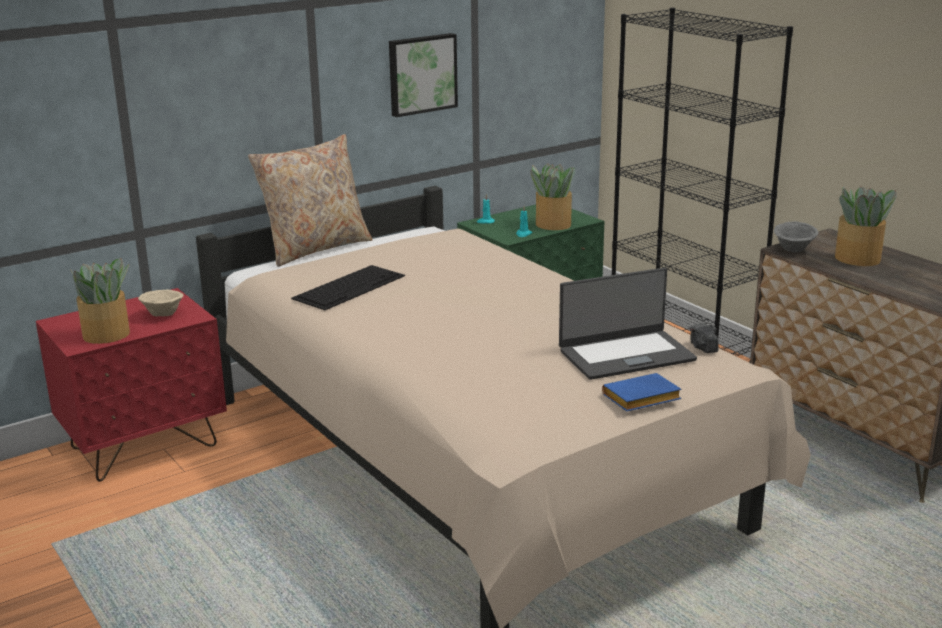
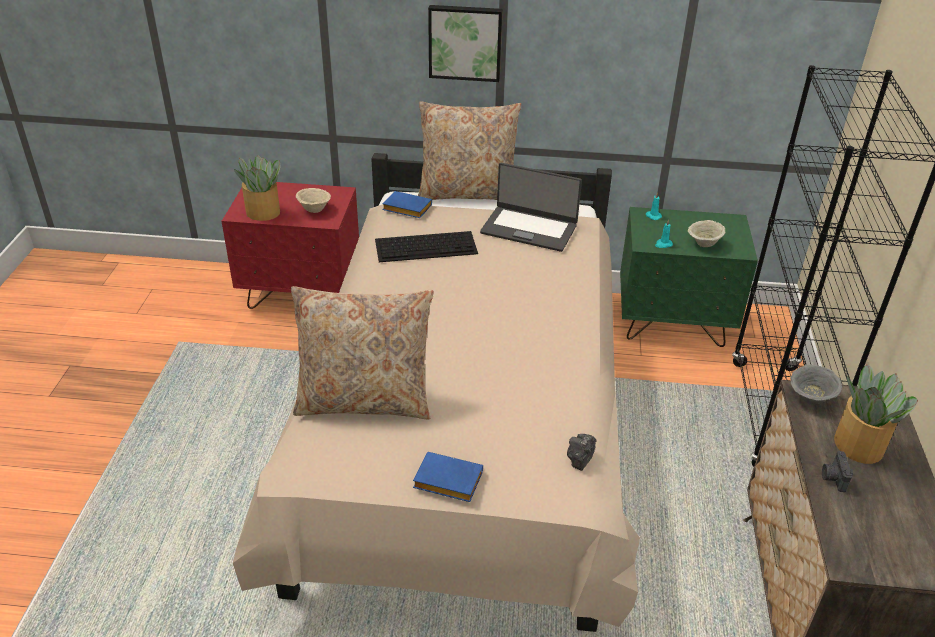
camera: 40 degrees right, 15 degrees up
picture [389,33,458,117] -> picture moved to [428,5,503,82]
potted plant [530,163,575,230] -> beige bowl [688,220,726,247]
laptop [559,268,697,380] -> laptop moved to [480,163,582,252]
none -> beige pillow [291,286,434,420]
none -> blue book [382,191,432,218]
none -> camera [822,451,853,492]

